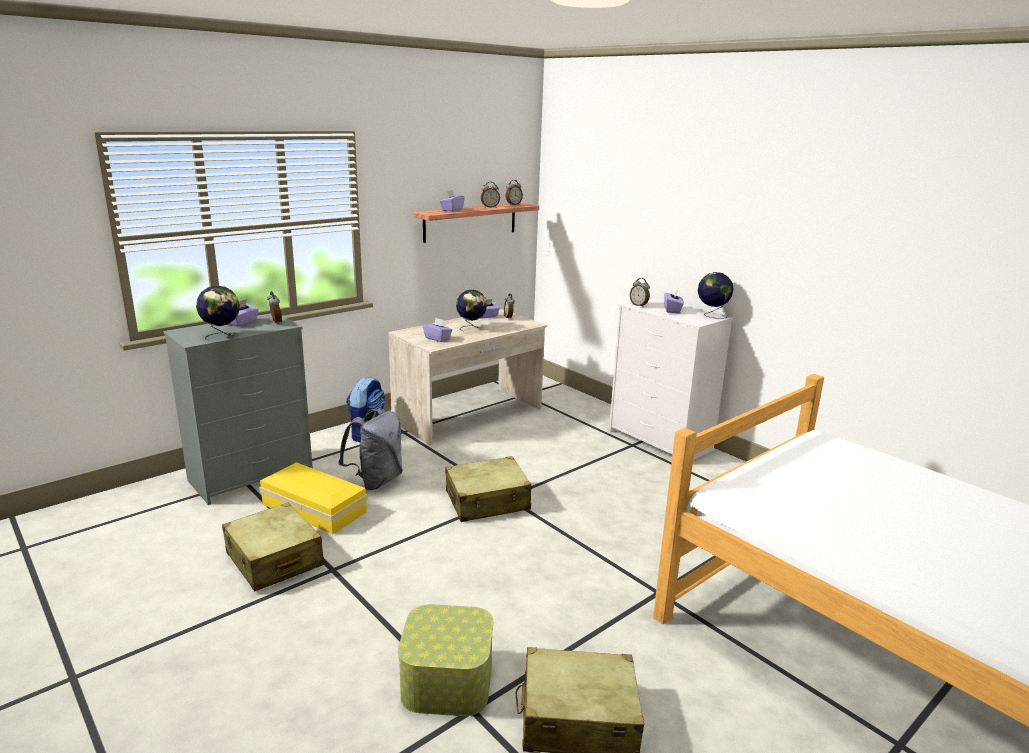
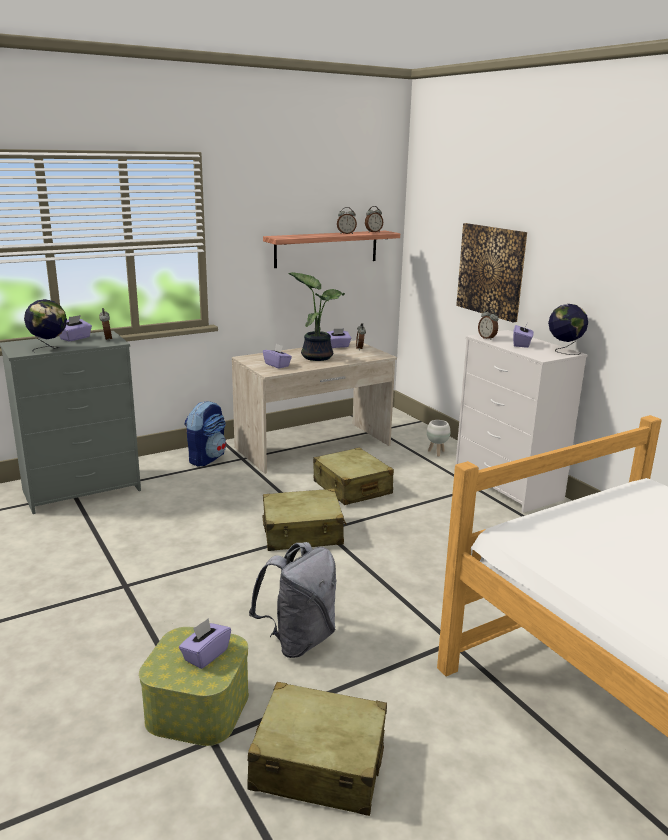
camera: 10 degrees right, 0 degrees up
beige suitcase [222,503,324,591] -> beige suitcase moved to [313,448,394,505]
yellow storage box [259,462,368,534] -> none
grey backpack [339,409,403,490] -> grey backpack moved to [249,542,336,658]
purple tissue box [440,190,465,212] -> purple tissue box moved to [179,618,231,669]
globe [456,289,487,331] -> potted plant [288,272,345,361]
none -> white planter [427,420,450,457]
none -> picture [456,223,527,322]

